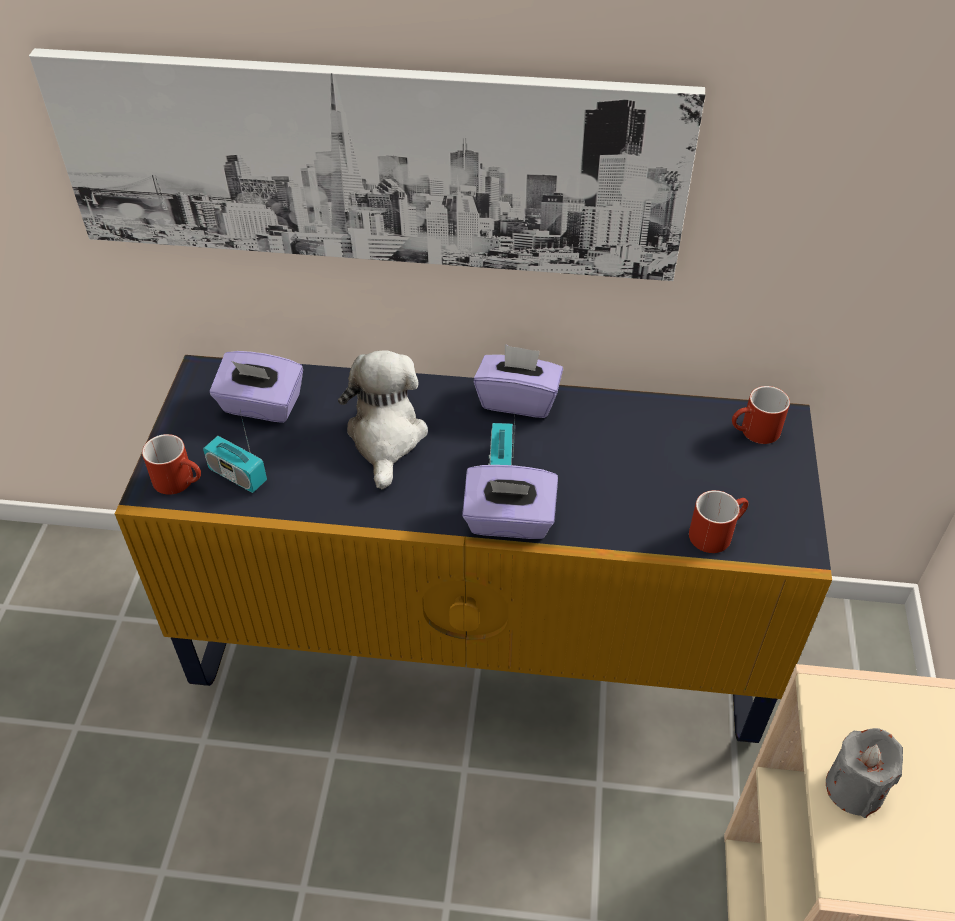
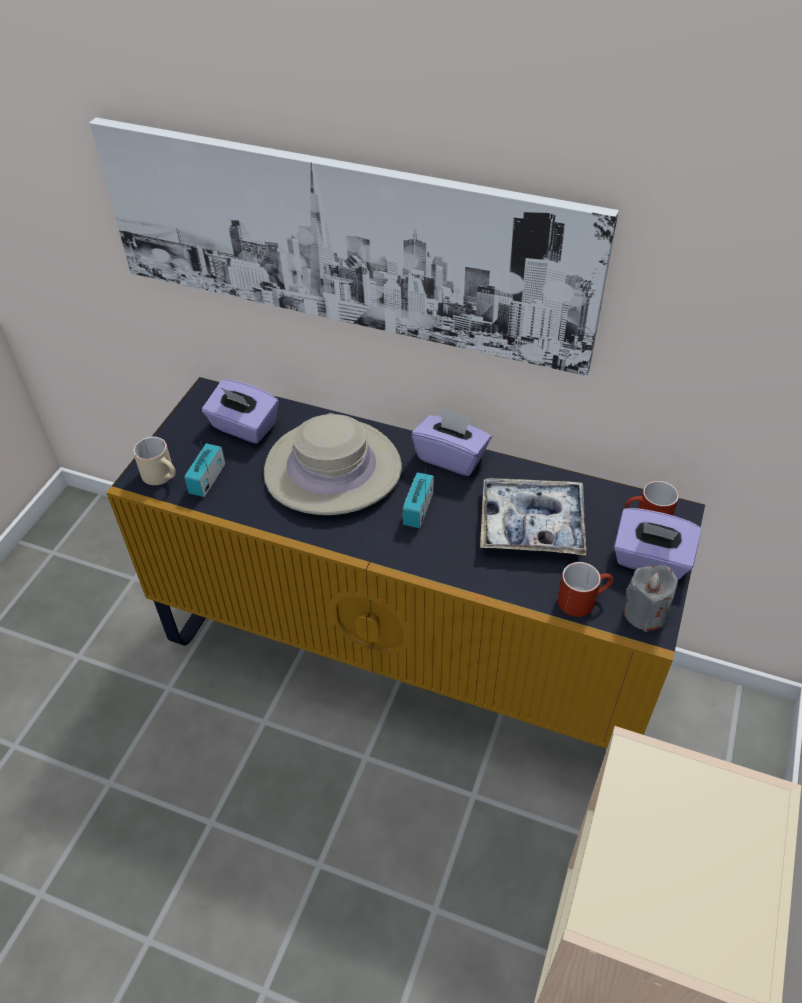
camera: 15 degrees right, 0 degrees up
red mug [142,434,201,495] -> beige mug [133,437,176,485]
radio [203,411,267,493] -> radio turned 60 degrees clockwise [184,437,225,497]
plush toy [338,350,428,490] -> beige hat [264,413,402,515]
purple tissue box [462,465,558,539] -> purple tissue box moved to [614,508,702,580]
grey candle [826,728,903,818] -> grey candle moved to [624,565,678,632]
none -> tray [480,478,586,555]

